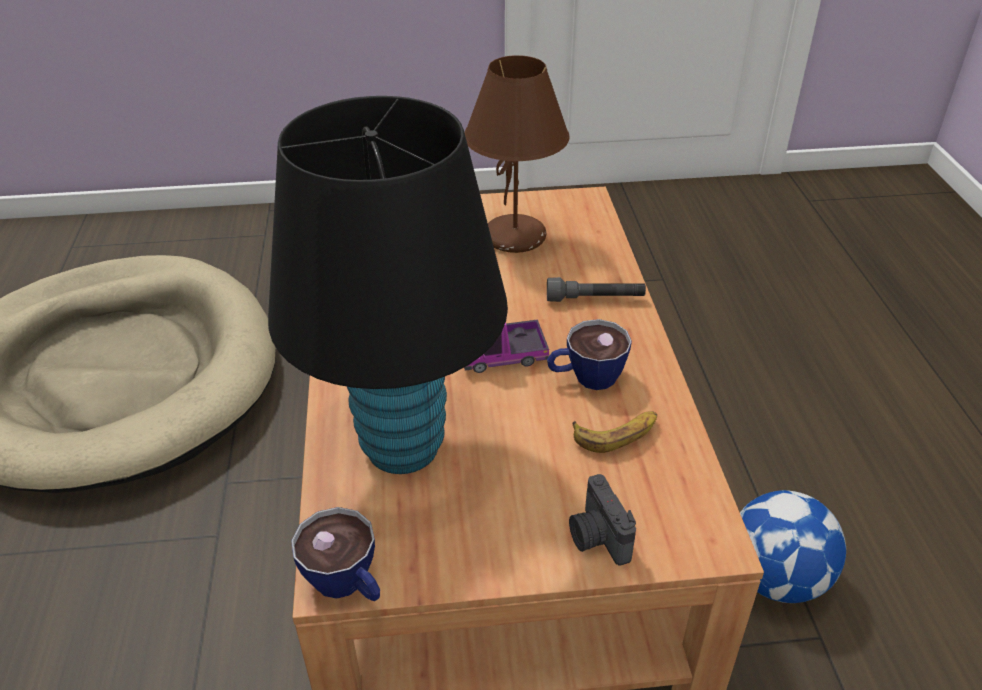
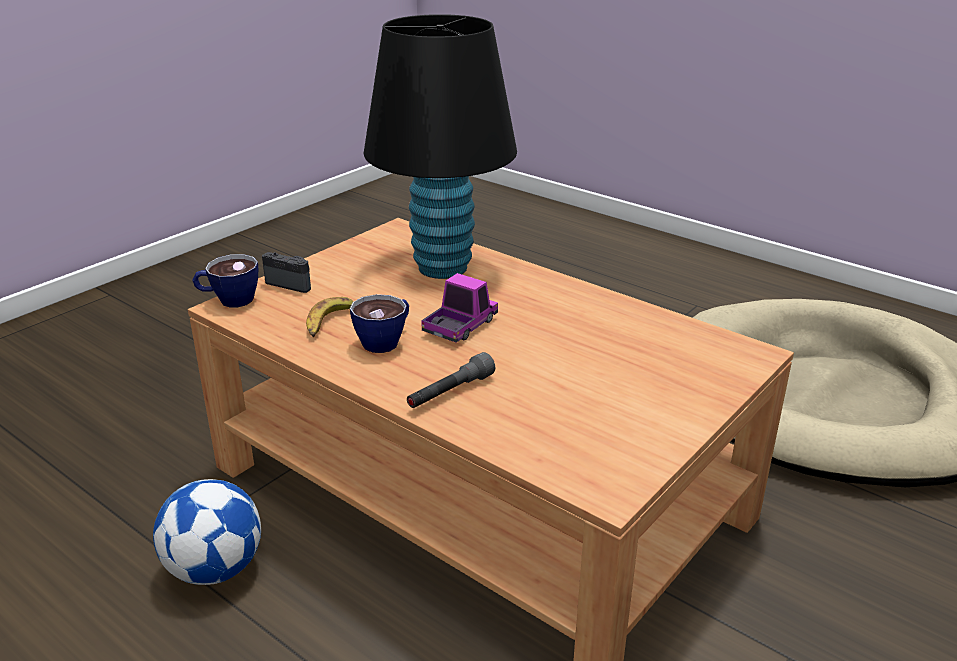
camera: 135 degrees right, 10 degrees down
cup [291,507,380,601] -> cup moved to [192,254,258,308]
brown table lamp [464,55,570,253] -> none

